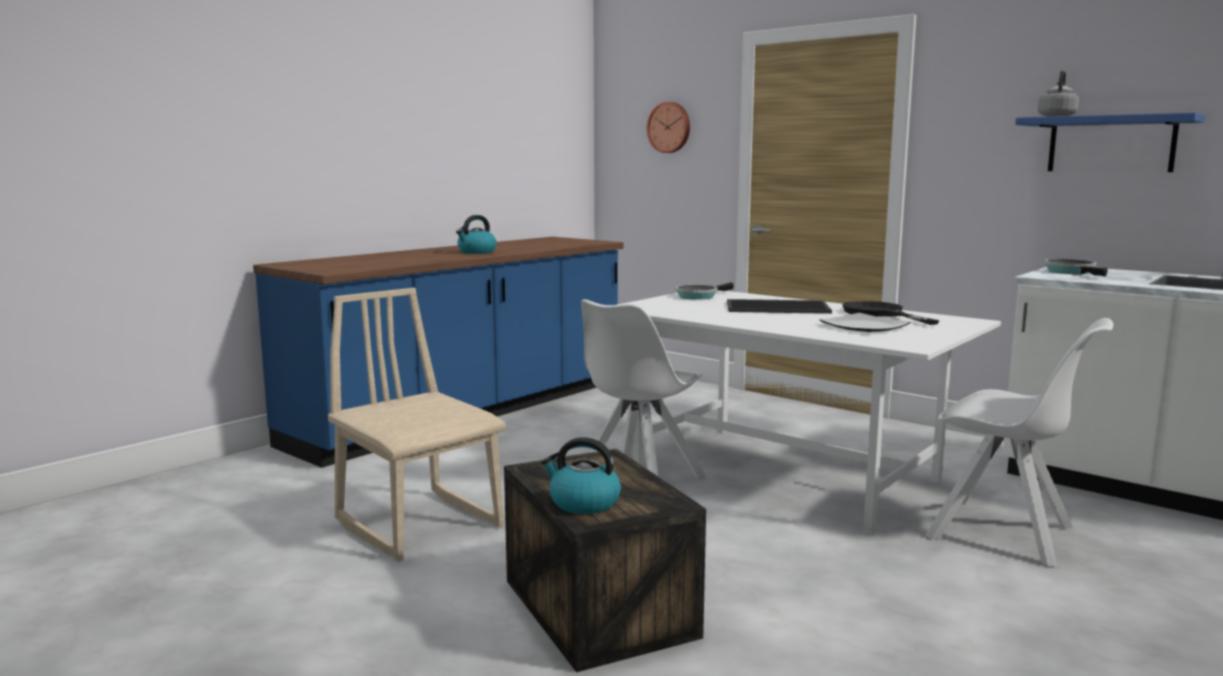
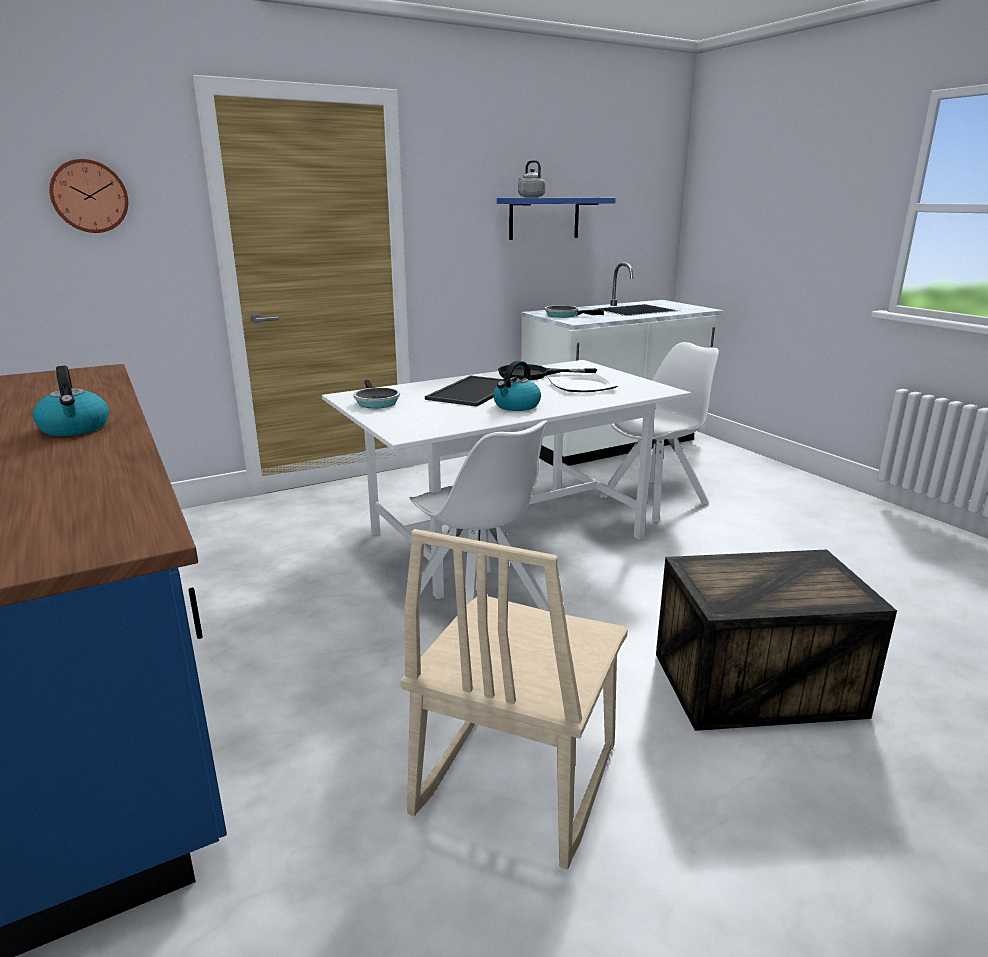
camera: 70 degrees left, 10 degrees up
beige chair [328,288,506,561] -> beige chair turned 45 degrees counterclockwise [401,529,628,869]
kettle [541,437,621,514] -> kettle moved to [493,361,541,411]

